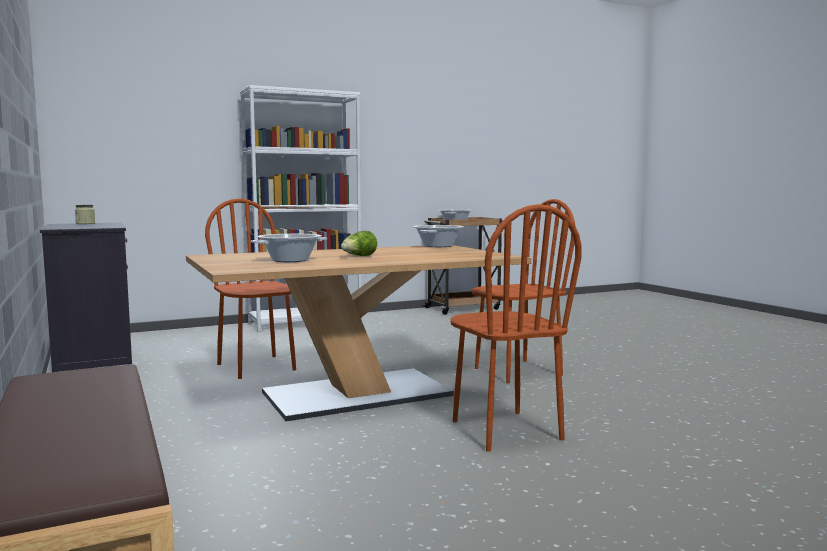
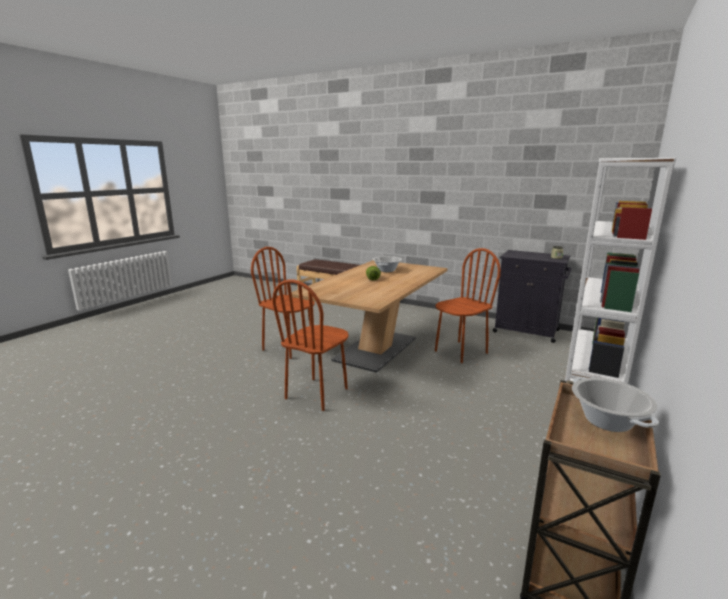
camera: 145 degrees right, 10 degrees up
brown chair [205,198,296,379] -> brown chair turned 60 degrees counterclockwise [435,248,501,363]
cooking pot [413,225,464,247] -> none

